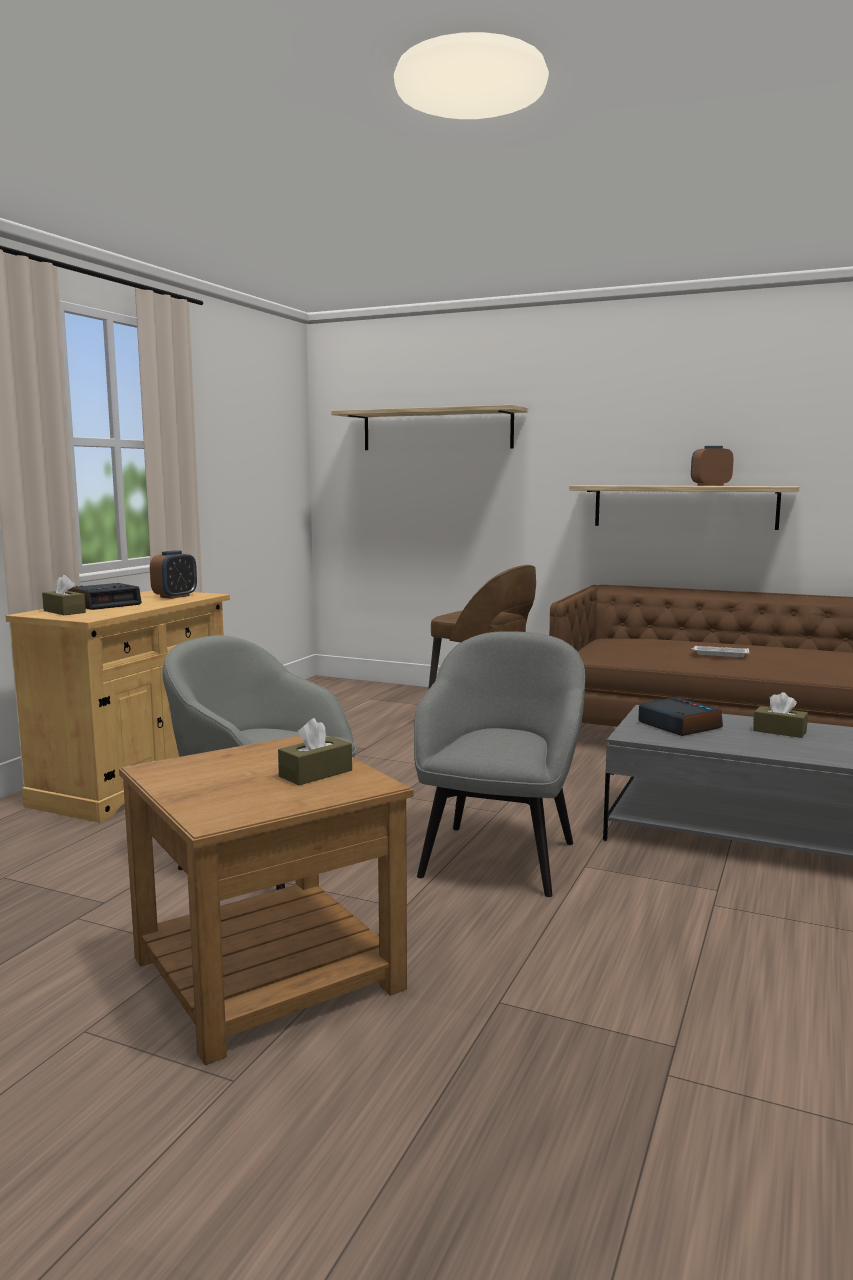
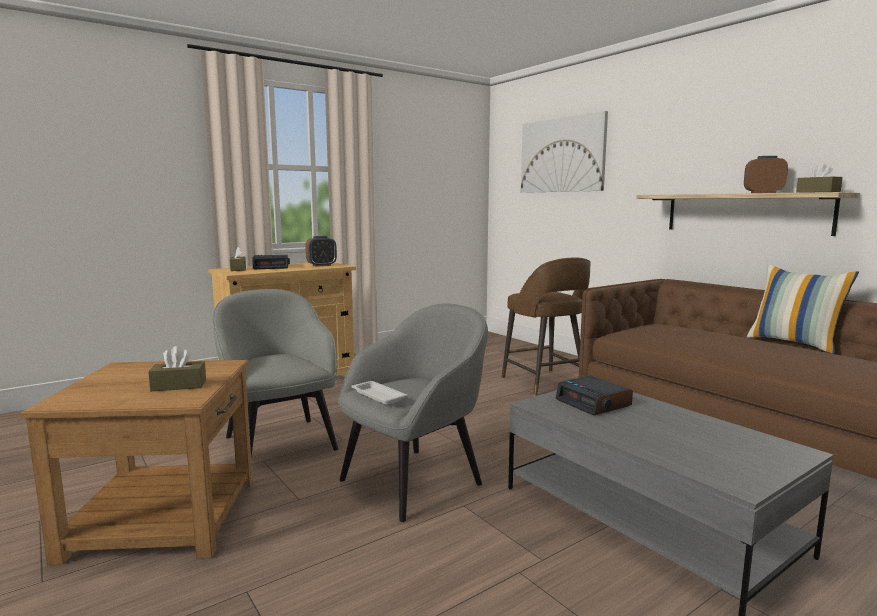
camera: 30 degrees right, 0 degrees up
shelf [331,405,528,450] -> picture [521,111,608,193]
alarm clock [638,697,723,736] -> alarm clock turned 150 degrees clockwise [556,376,633,415]
white tray [691,646,750,657] -> white tray moved to [351,381,407,405]
brown tissue box [753,692,808,738] -> brown tissue box moved to [796,163,843,193]
none -> pillow [747,264,859,354]

